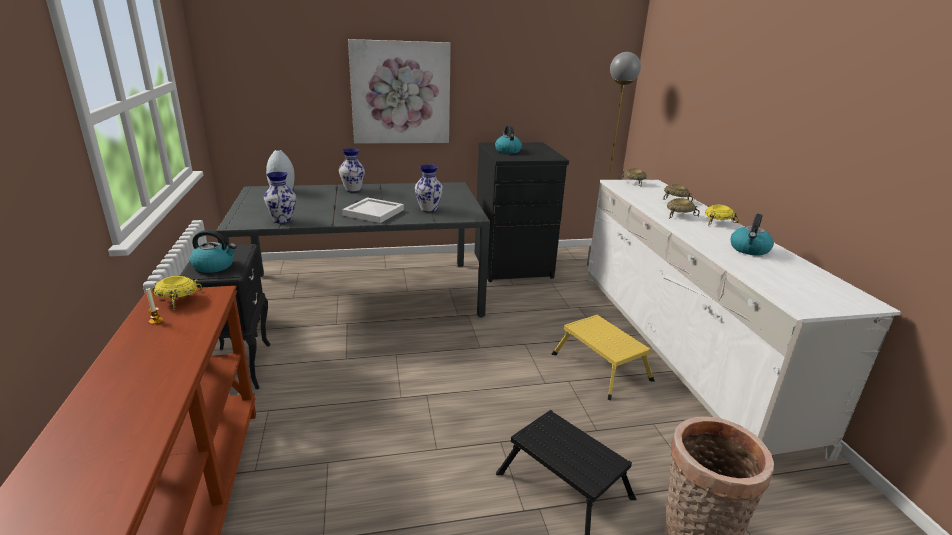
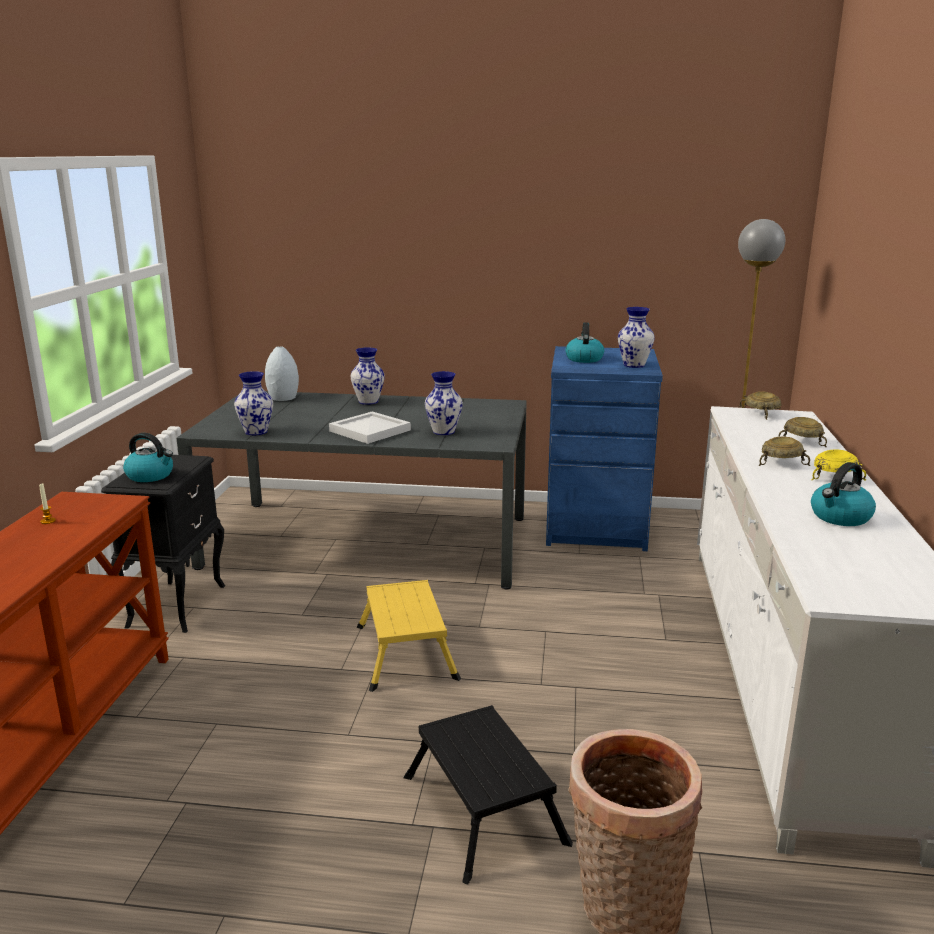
camera: 20 degrees right, 5 degrees down
yellow bowl [152,276,203,310] -> none
picture [348,39,451,144] -> none
black dresser [475,142,569,282] -> blue dresser [546,346,663,551]
yellow step ladder [551,314,655,400] -> yellow step ladder moved to [356,580,461,692]
none -> vase [618,307,655,368]

